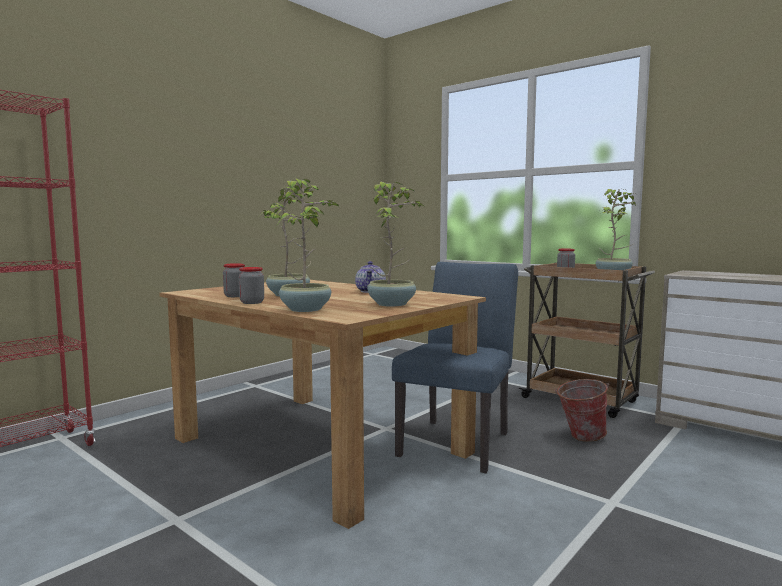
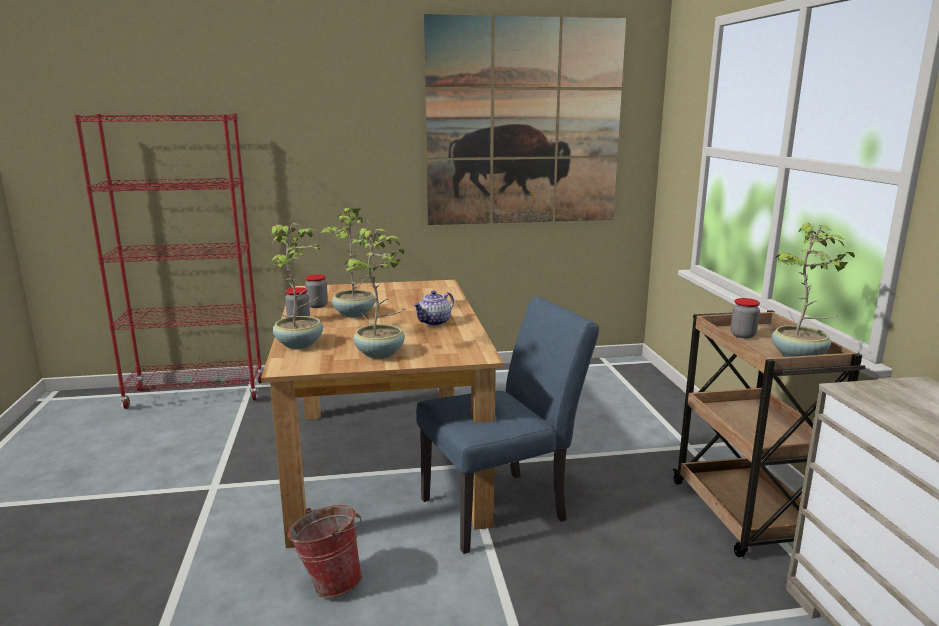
camera: 40 degrees right, 10 degrees up
bucket [555,379,609,442] -> bucket moved to [287,505,362,598]
none -> picture [424,14,626,225]

